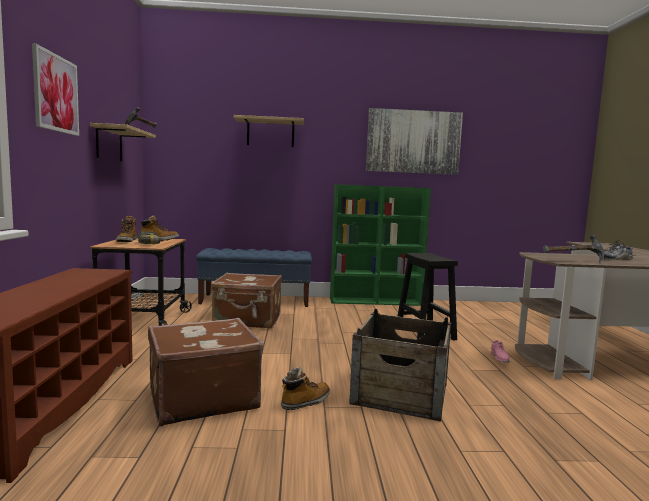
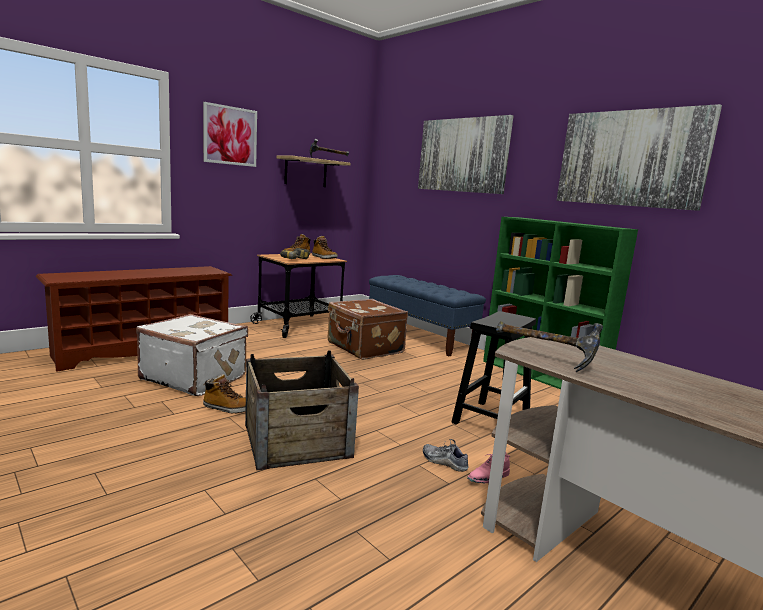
camera: 50 degrees right, 5 degrees up
brown suitcase [148,318,263,427] -> white suitcase [136,314,248,396]
shelf [234,115,304,147] -> picture [418,115,514,194]
shoe [598,240,633,260] -> shoe moved to [423,439,469,472]

